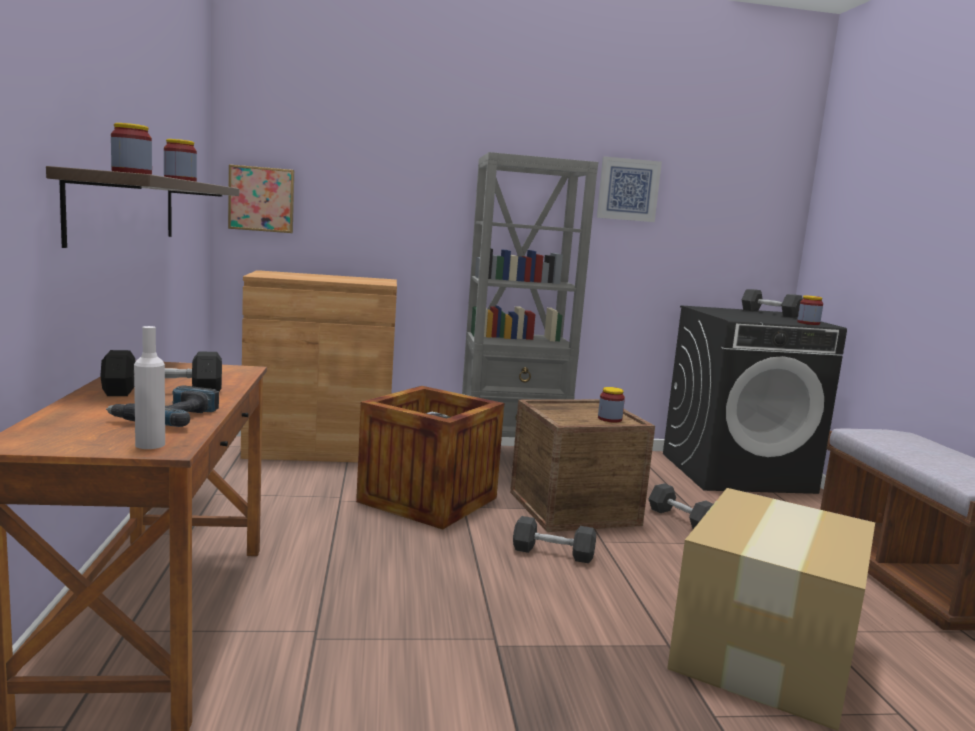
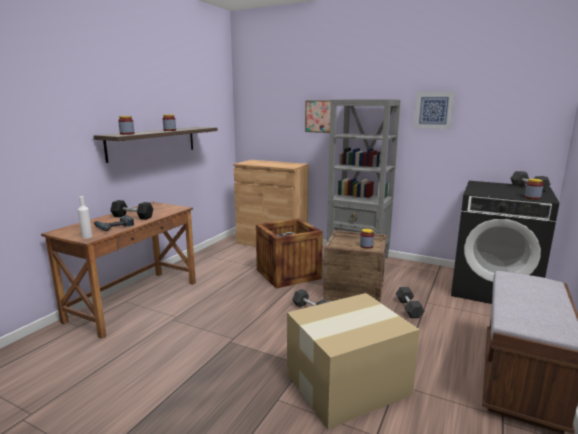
camera: 35 degrees right, 5 degrees up
picture [228,164,294,233] -> picture moved to [305,100,331,133]

